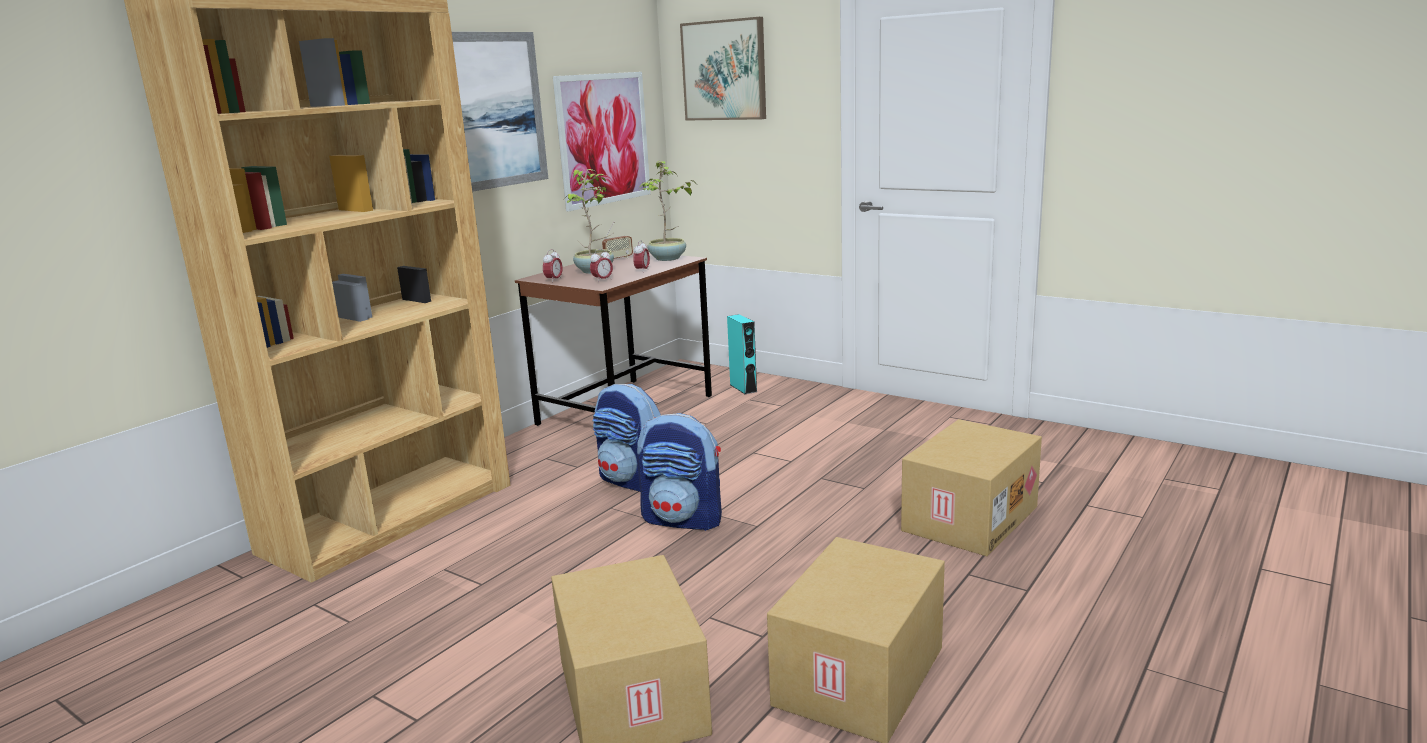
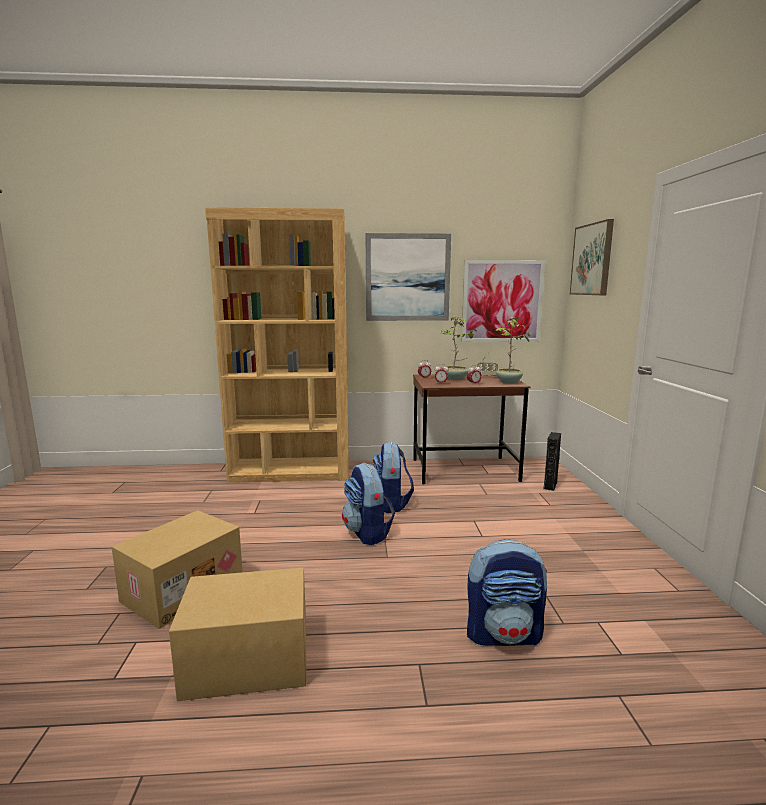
camera: 50 degrees right, 5 degrees down
turquoise speaker [727,314,757,394] -> black speaker [544,432,561,491]
cardboard box [901,419,1042,556] -> backpack [467,539,547,646]

